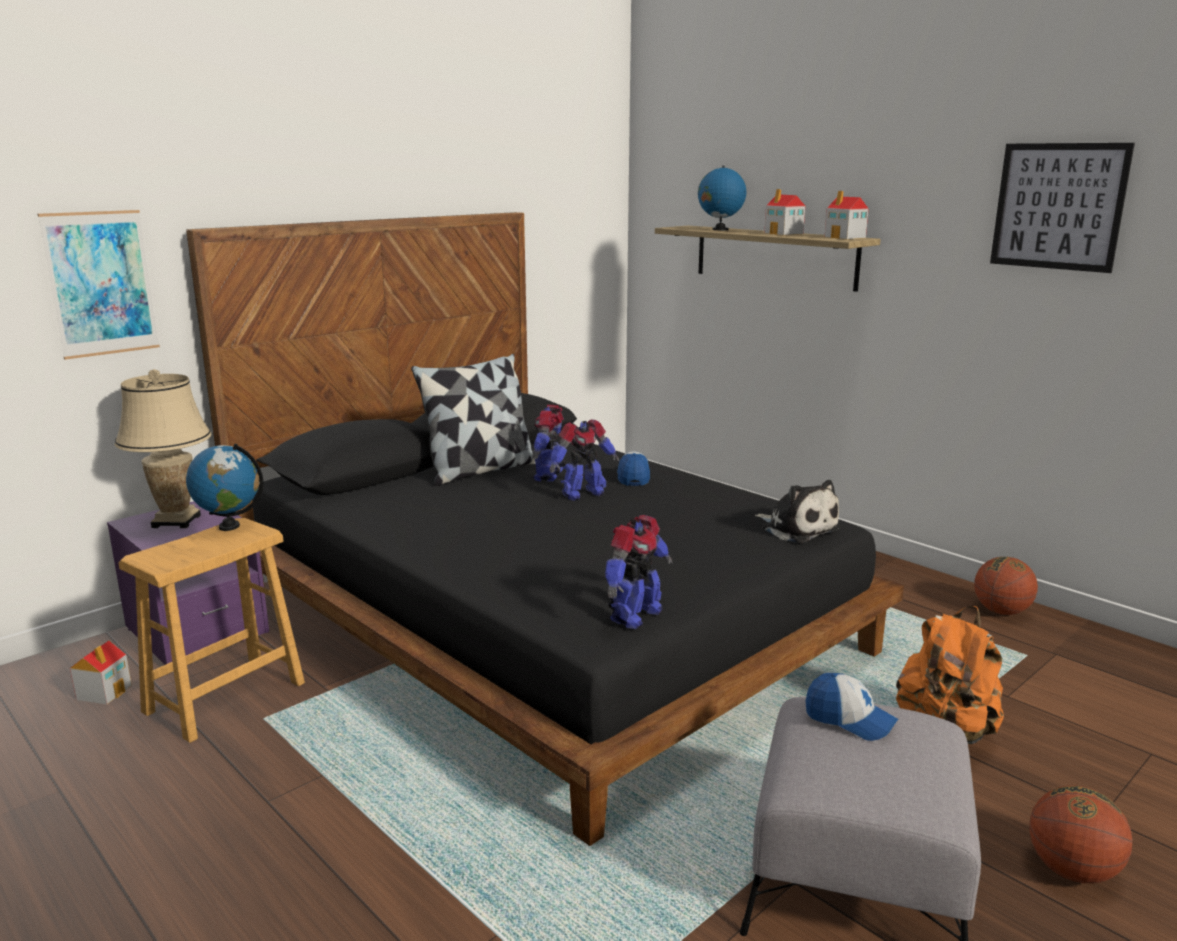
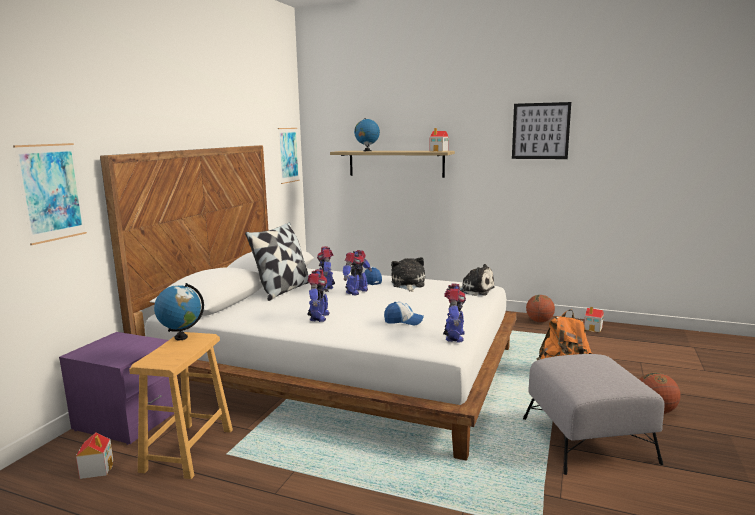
camera: 25 degrees left, 5 degrees down
beige table lamp [115,369,212,528] -> none
black bed [186,212,904,846] -> white bed [100,145,517,461]
toy house [765,189,805,235] -> toy house moved to [584,307,604,332]
cap [806,673,898,741] -> cap moved to [384,302,424,326]
none -> picture [278,128,300,184]
none -> toy robot [307,269,330,322]
none -> plush toy [391,257,425,292]

